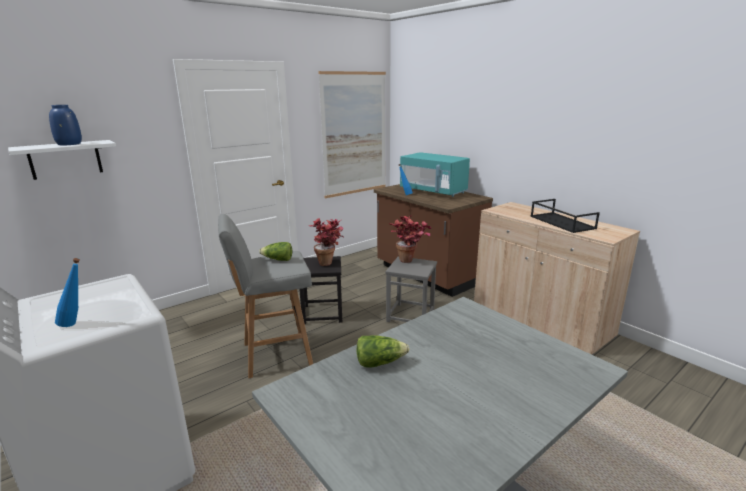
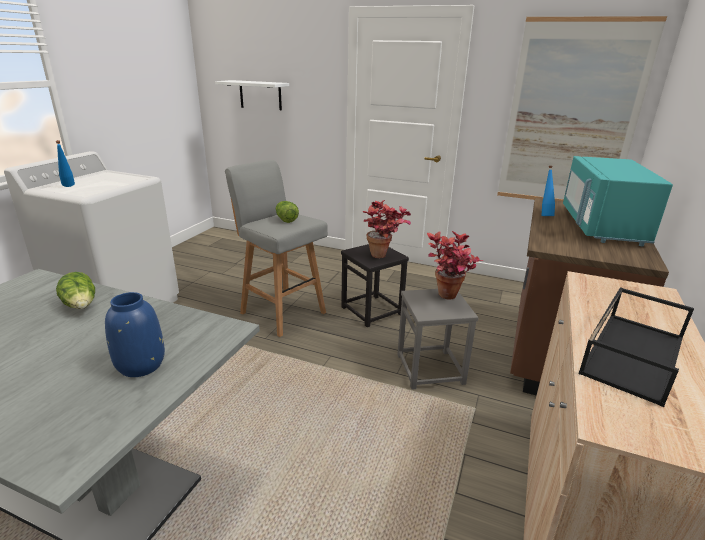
camera: 60 degrees right, 5 degrees up
blue vase [49,105,82,145] -> blue vase moved to [105,292,165,377]

